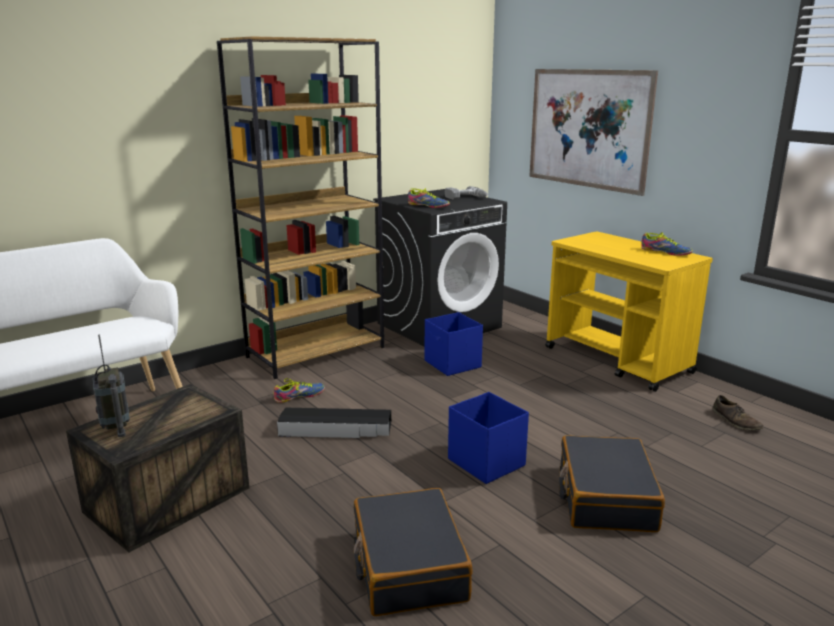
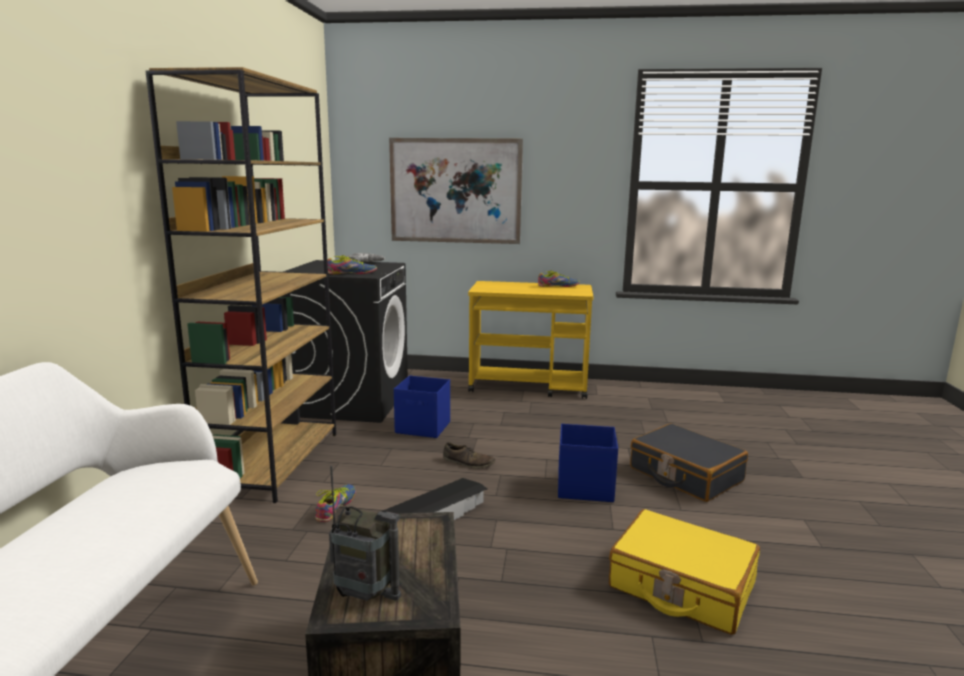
camera: 45 degrees left, 5 degrees down
black suitcase [354,488,473,616] -> yellow suitcase [609,509,760,635]
brown shoe [713,395,763,430] -> brown shoe moved to [443,442,496,468]

